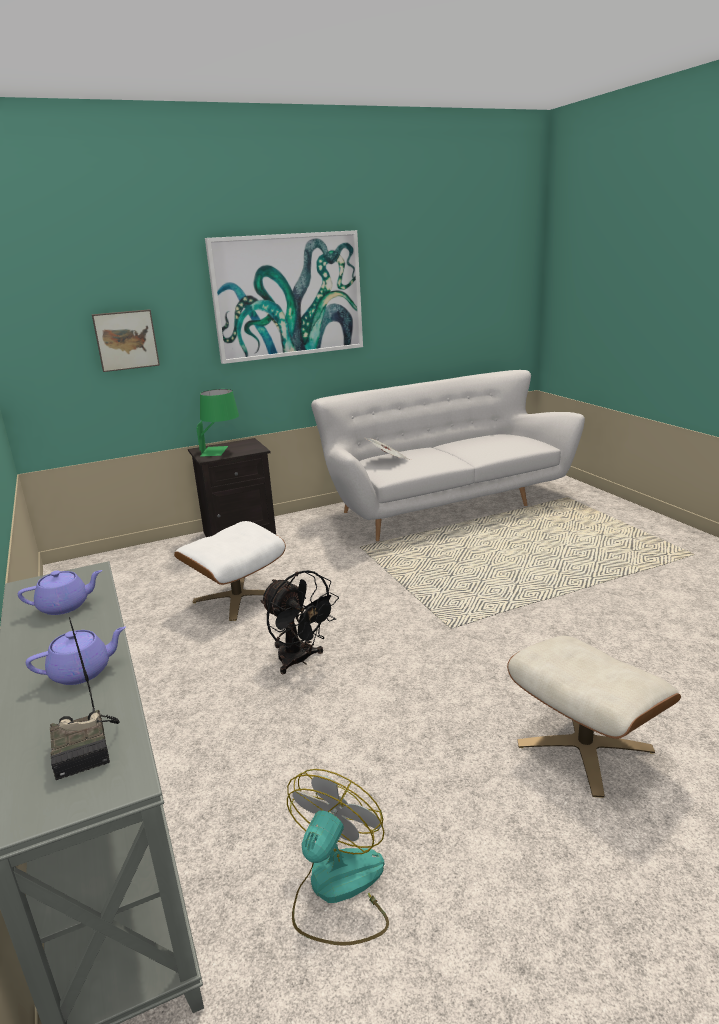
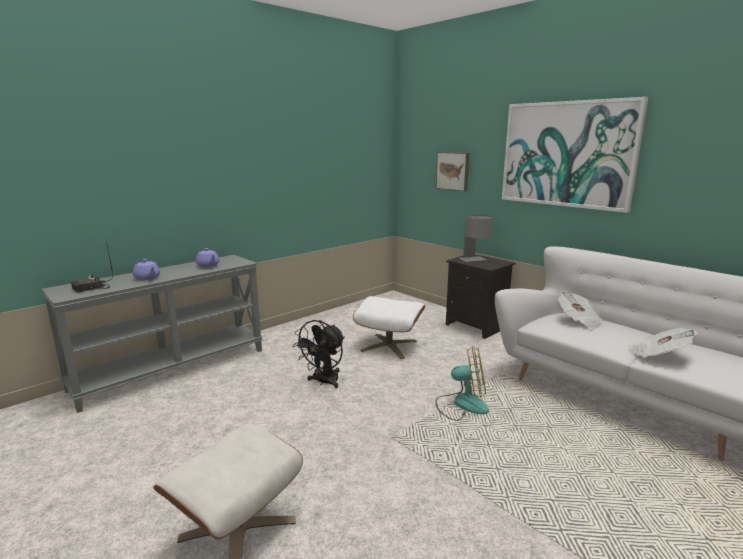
camera: 70 degrees right, 5 degrees down
green table lamp [196,389,239,457] -> grey table lamp [459,215,493,262]
fan [287,769,389,946] -> fan moved to [435,346,489,421]
none -> newspaper [629,328,698,358]

